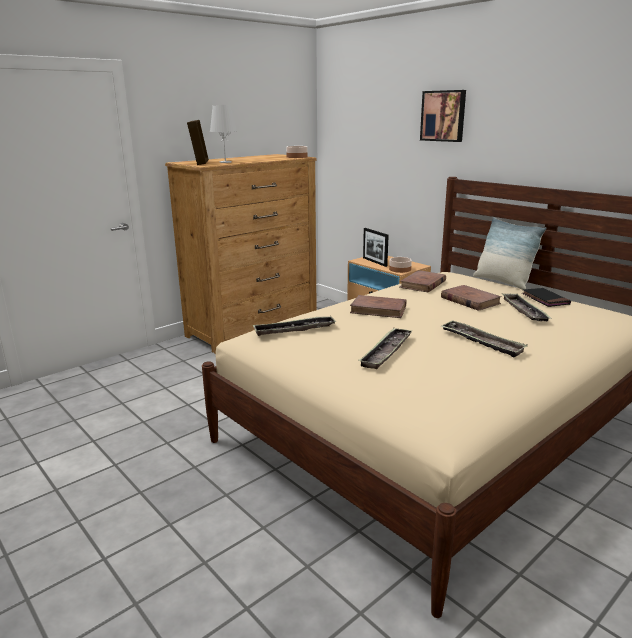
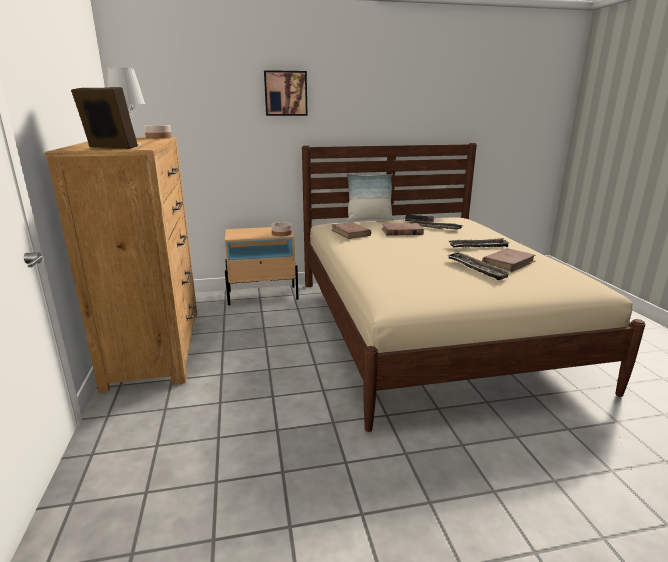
camera: 60 degrees left, 0 degrees up
tray [253,316,336,336] -> none
brown book [350,295,406,318] -> brown book moved to [482,248,536,272]
picture frame [363,228,389,267] -> none

